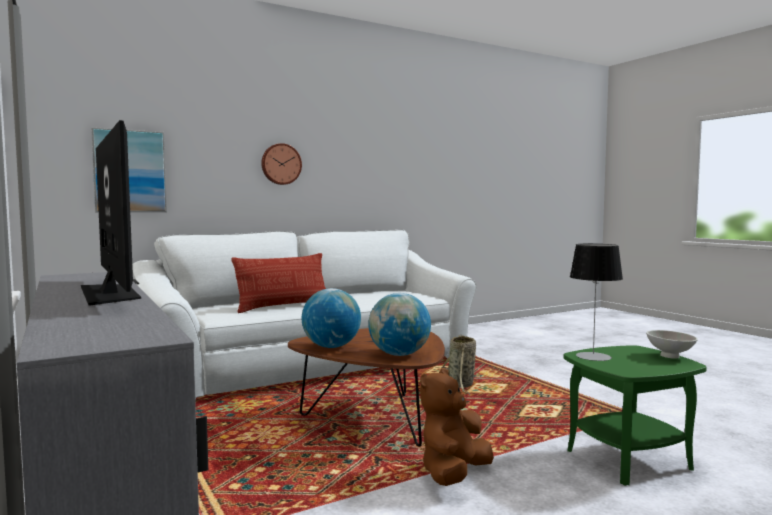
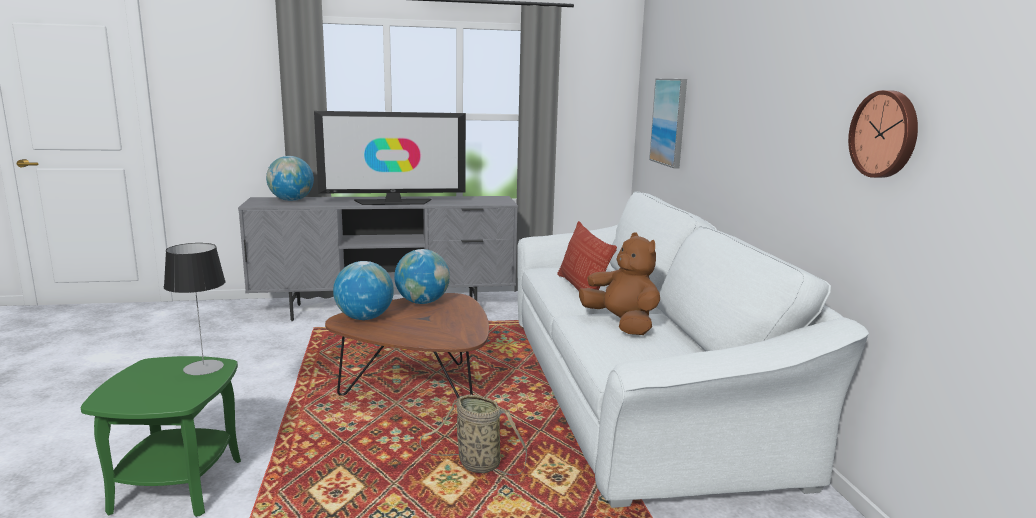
camera: 110 degrees right, 10 degrees up
wall clock [261,143,302,185] -> wall clock moved to [848,90,918,178]
brown plush toy [420,368,494,486] -> brown plush toy moved to [579,232,660,335]
white bowl [646,330,698,359] -> none
none -> globe [266,156,314,201]

